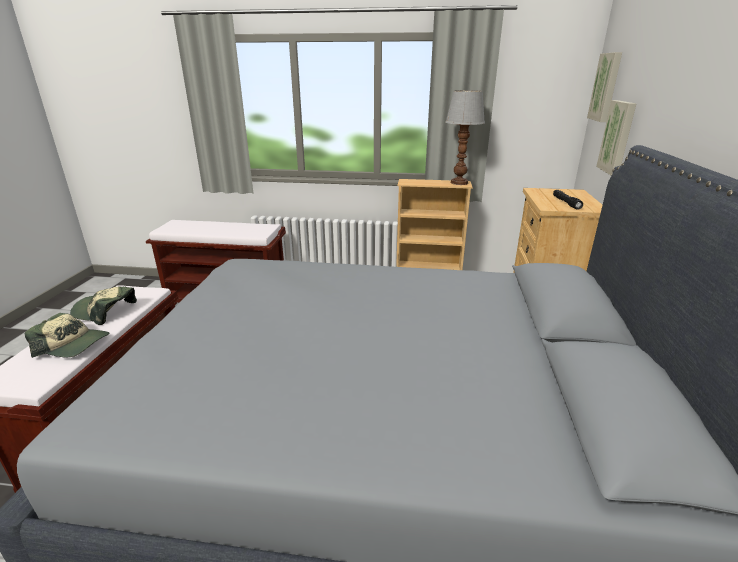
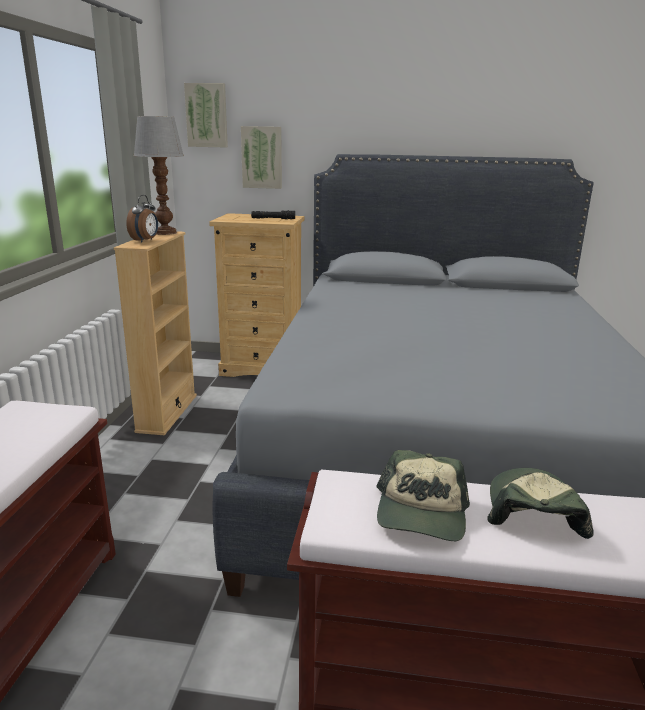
camera: 90 degrees left, 5 degrees down
none -> alarm clock [126,195,158,242]

